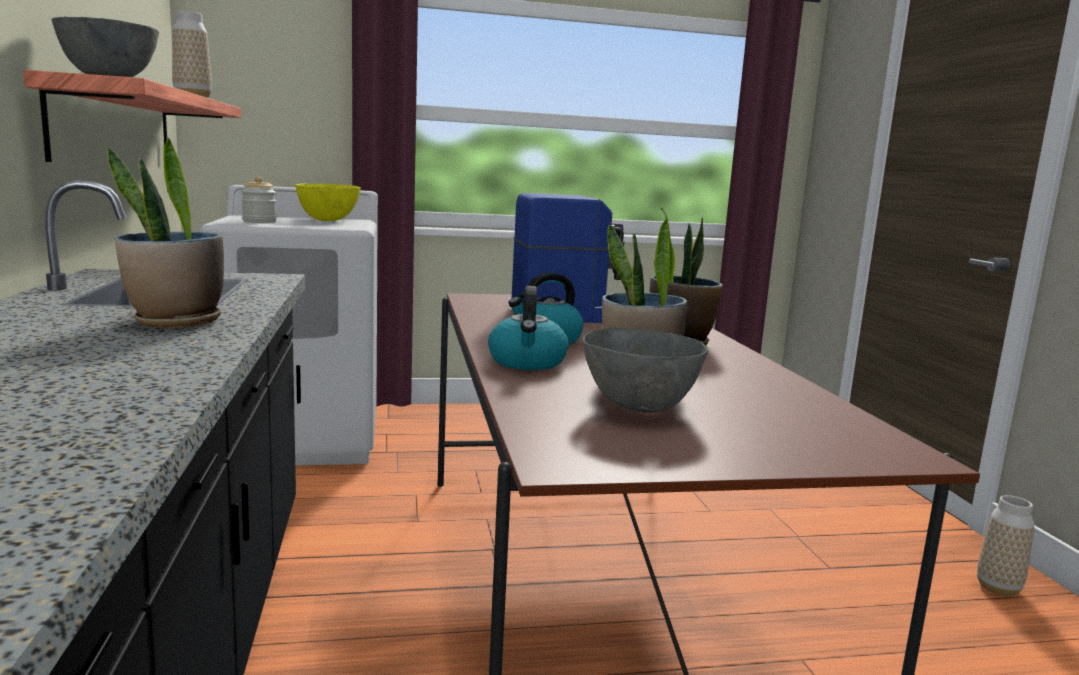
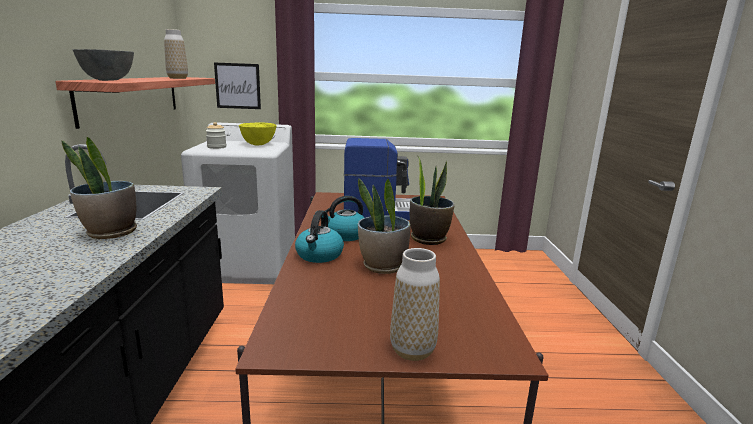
camera: 10 degrees right, 5 degrees up
grey bowl [583,328,709,413] -> none
vase [977,495,1034,596] -> vase moved to [390,248,440,361]
none -> picture [214,62,261,109]

